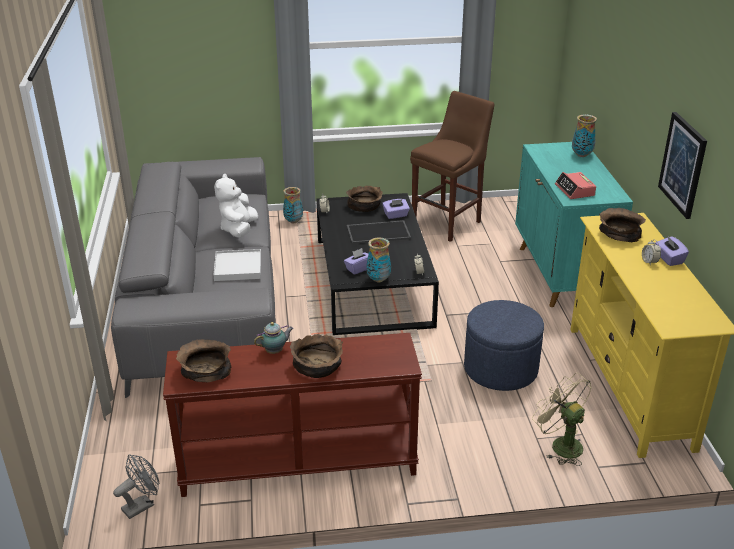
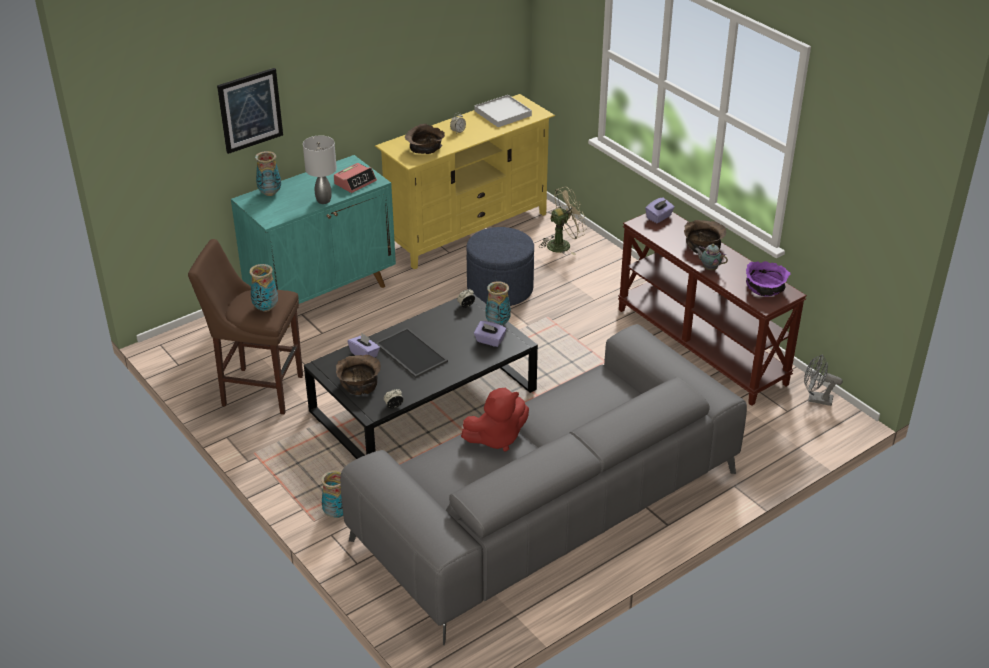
camera: 120 degrees left, 5 degrees up
brown bowl [176,339,231,382] -> purple bowl [746,261,791,297]
white plush toy [214,174,258,238] -> red plush toy [461,388,529,452]
white tray [214,249,261,281] -> white tray moved to [474,95,532,127]
beige fan [532,373,592,466] -> beige fan turned 135 degrees counterclockwise [539,187,587,255]
purple tissue box [655,235,689,266] -> purple tissue box moved to [645,198,675,223]
picture [658,112,707,219] -> picture moved to [217,68,283,154]
none -> vase [249,264,278,312]
none -> grey table lamp [303,135,337,204]

